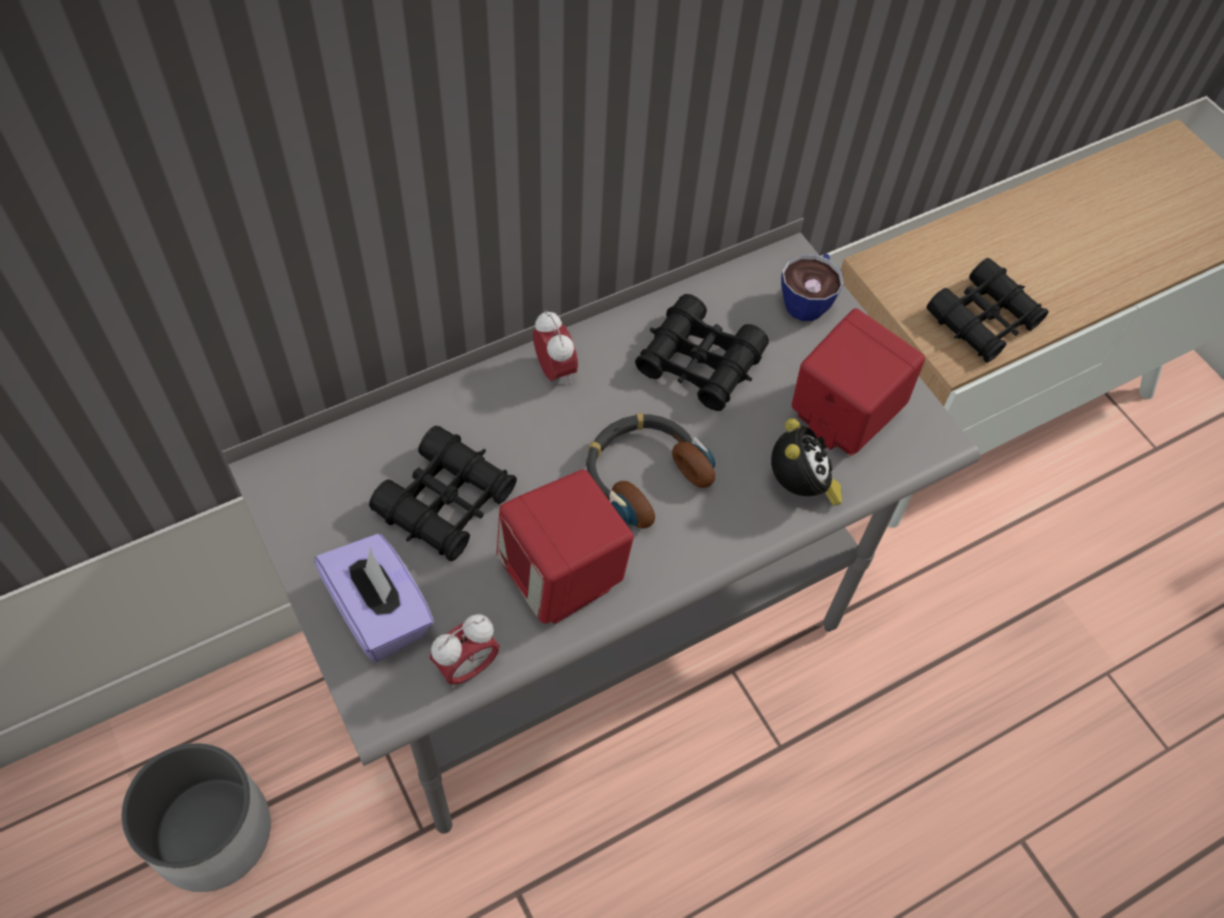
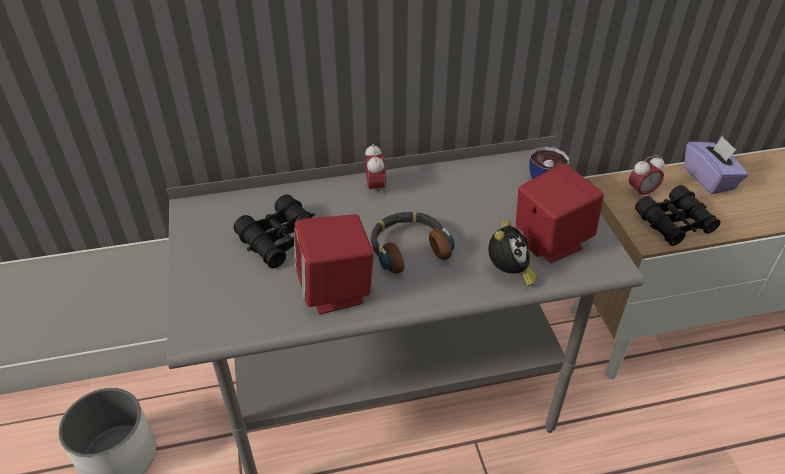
camera: 20 degrees right, 15 degrees down
purple tissue box [314,534,434,662] -> purple tissue box moved to [685,136,748,194]
alarm clock [430,614,500,689] -> alarm clock moved to [629,155,665,199]
black binoculars [635,294,769,411] -> none

